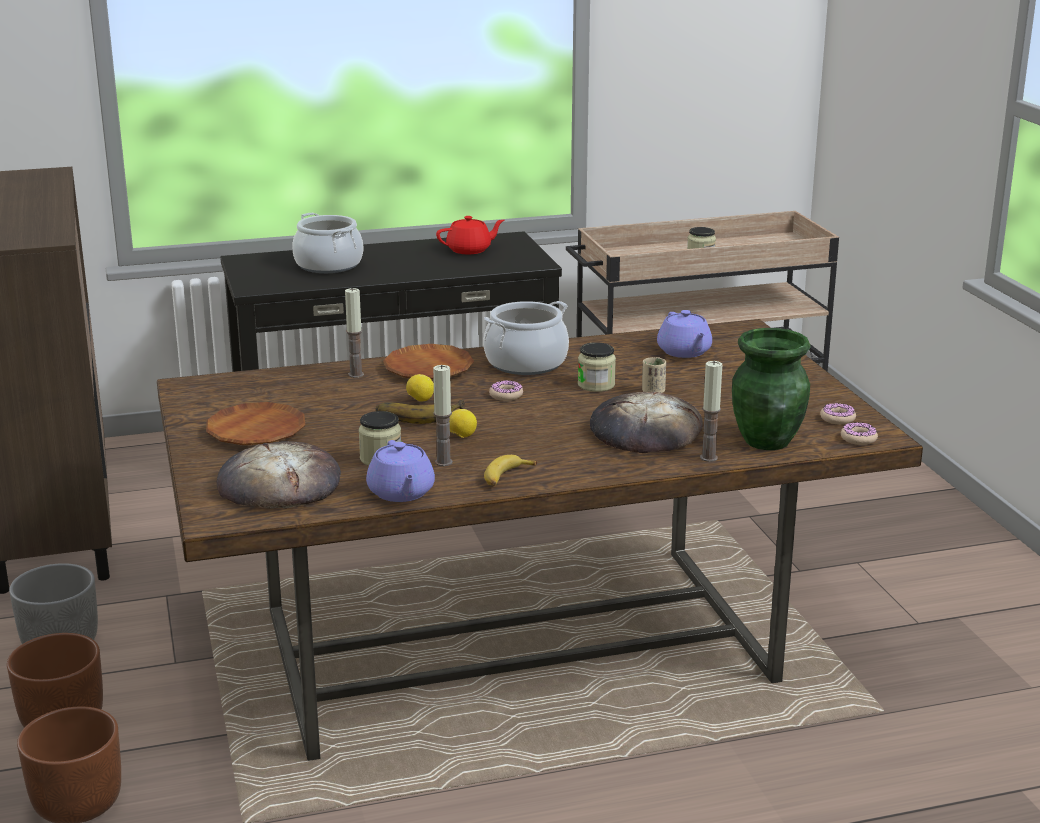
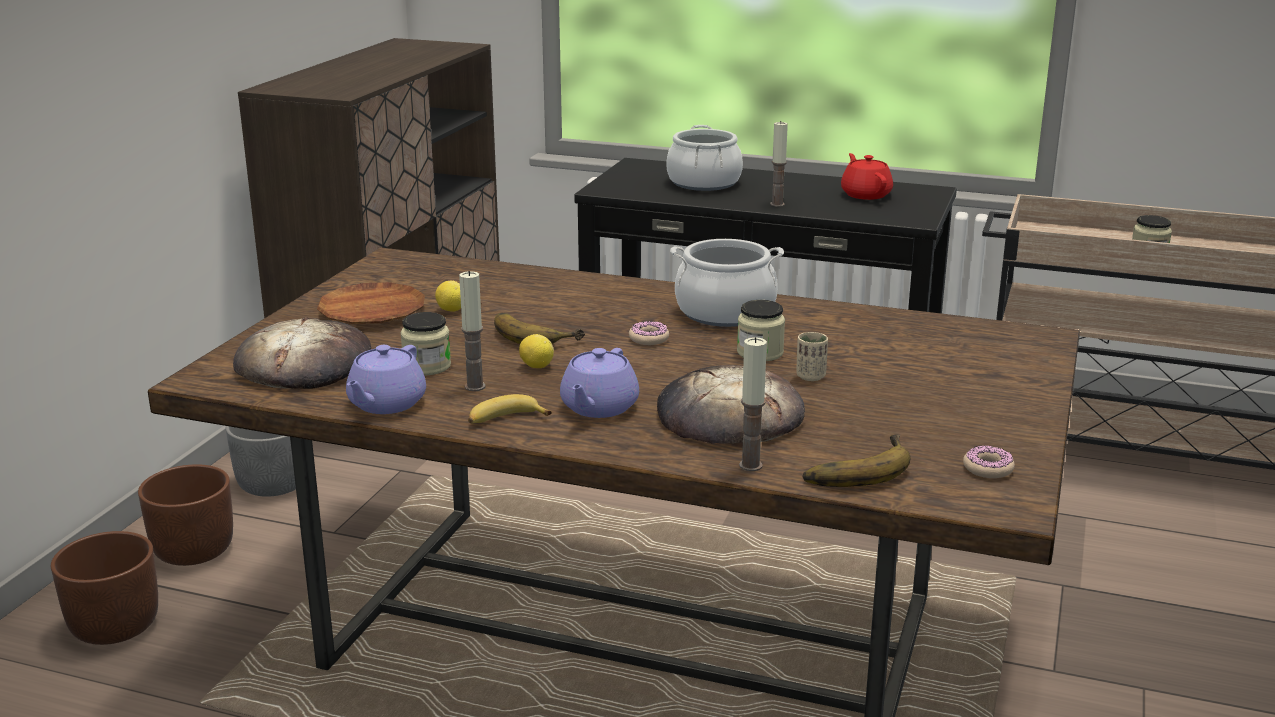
camera: 35 degrees right, 0 degrees up
candle [345,288,364,378] -> candle moved to [770,121,788,207]
brown plate [383,344,474,380] -> none
lemon [406,374,434,402] -> lemon moved to [435,281,461,312]
red teapot [436,216,504,254] -> red teapot turned 120 degrees counterclockwise [841,153,893,200]
purple teapot [657,310,712,358] -> purple teapot moved to [560,348,639,418]
green vase [732,328,811,450] -> banana [802,434,911,487]
donut [841,422,878,445] -> none

